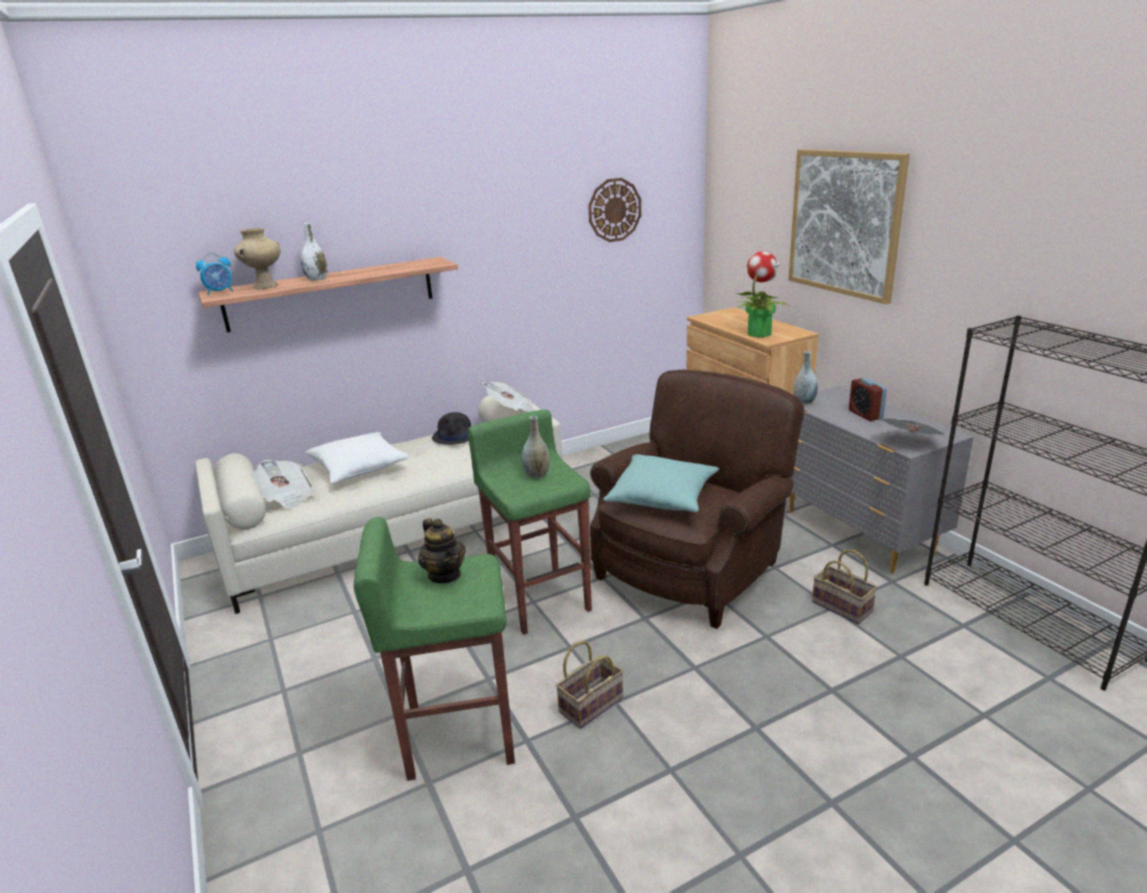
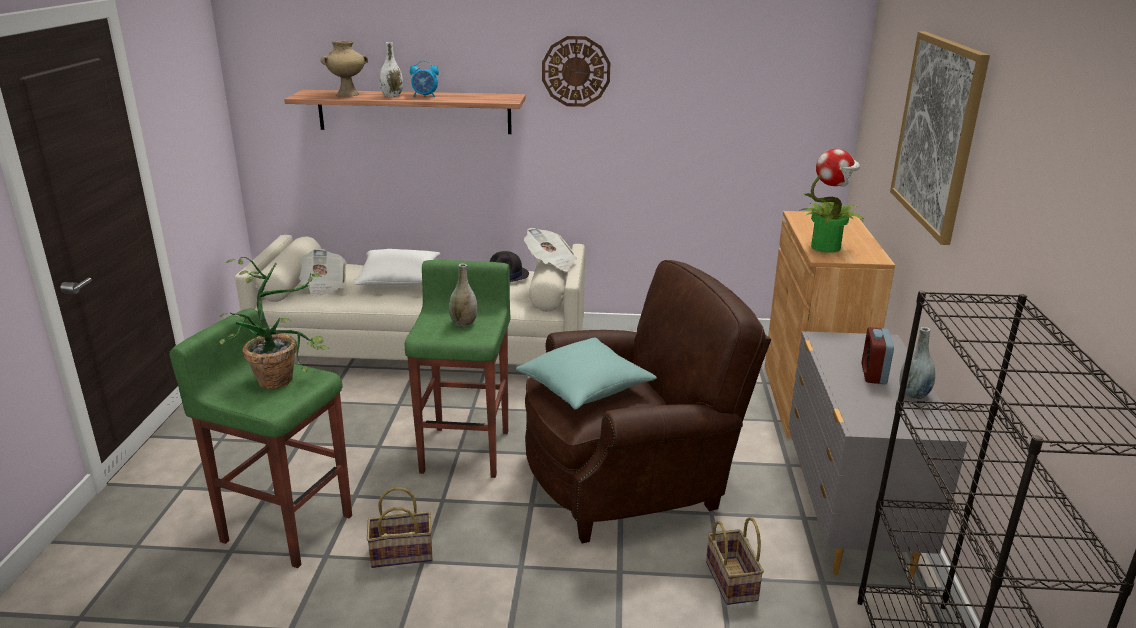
camera: 30 degrees right, 0 degrees up
alarm clock [196,253,233,295] -> alarm clock moved to [410,60,439,97]
teapot [418,518,466,583] -> potted plant [219,257,329,389]
wall clock [588,178,641,242] -> wall clock moved to [542,36,610,107]
grey vase [793,351,818,404] -> grey vase moved to [900,327,935,399]
newspaper [880,418,945,435] -> none

